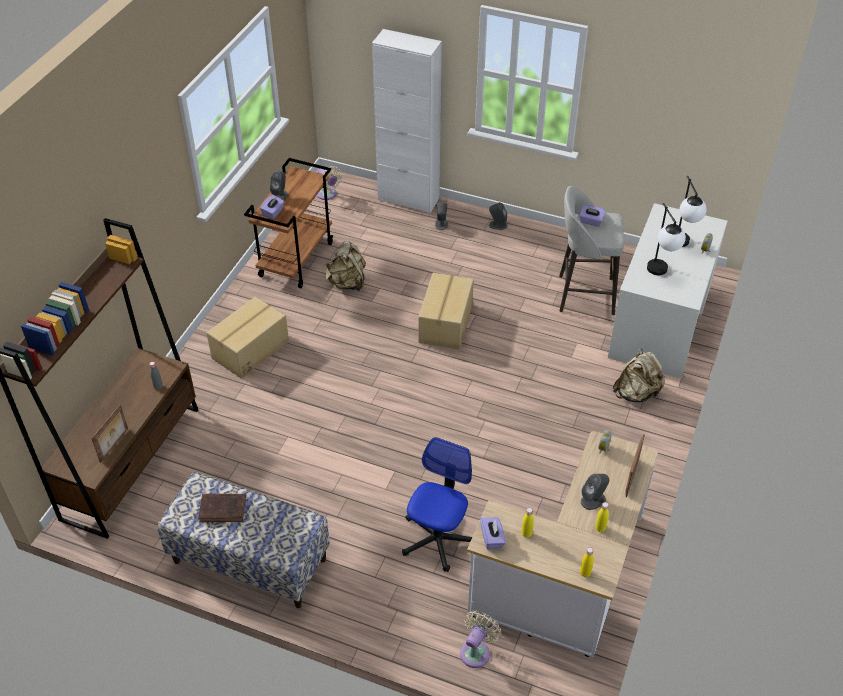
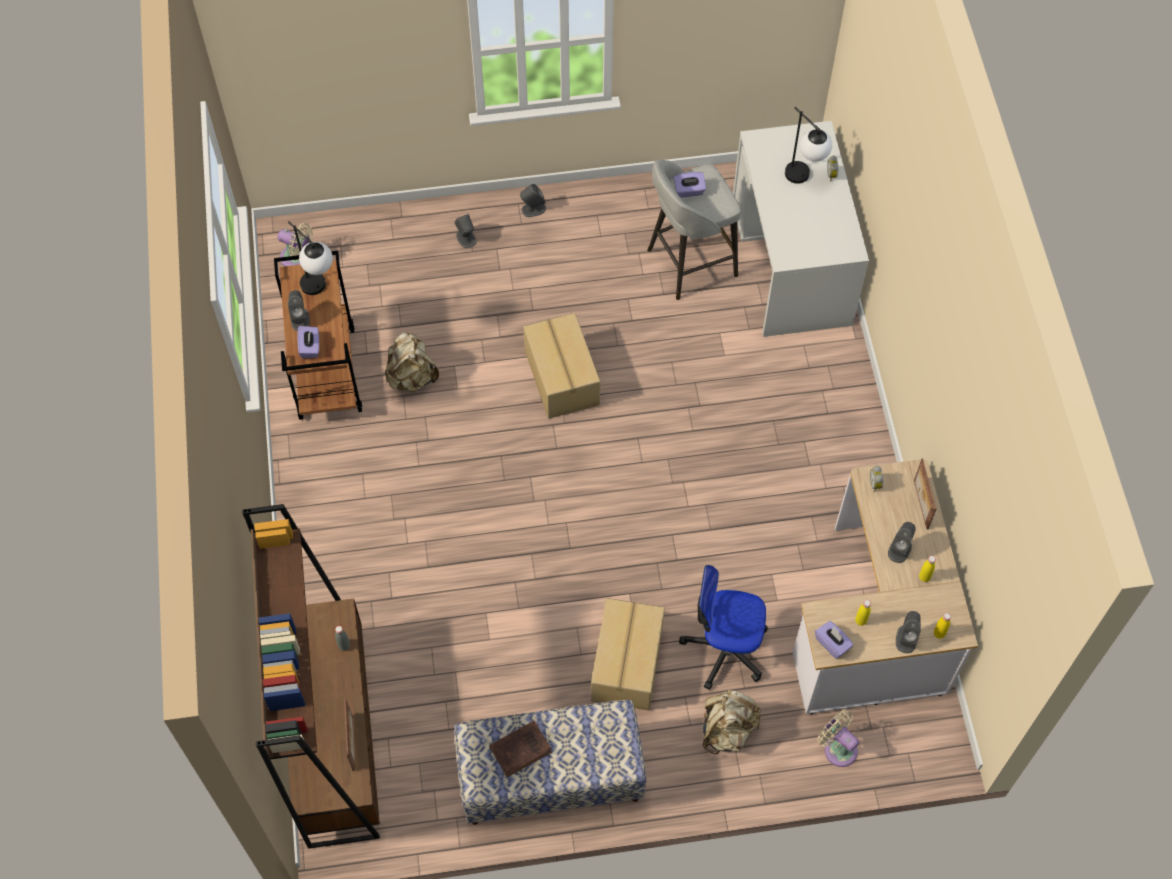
camera: 30 degrees left, 15 degrees up
cardboard box [206,296,289,379] -> cardboard box moved to [591,598,665,711]
white cabinet [372,29,442,213] -> none
office chair [402,437,472,572] -> office chair turned 75 degrees counterclockwise [679,565,768,690]
beige fan [460,611,501,668] -> beige fan turned 45 degrees counterclockwise [817,710,859,767]
beige backpack [613,348,665,402] -> beige backpack moved to [702,690,761,755]
table lamp [647,203,686,275] -> table lamp moved to [288,222,333,295]
none -> grey speaker [896,611,921,653]

